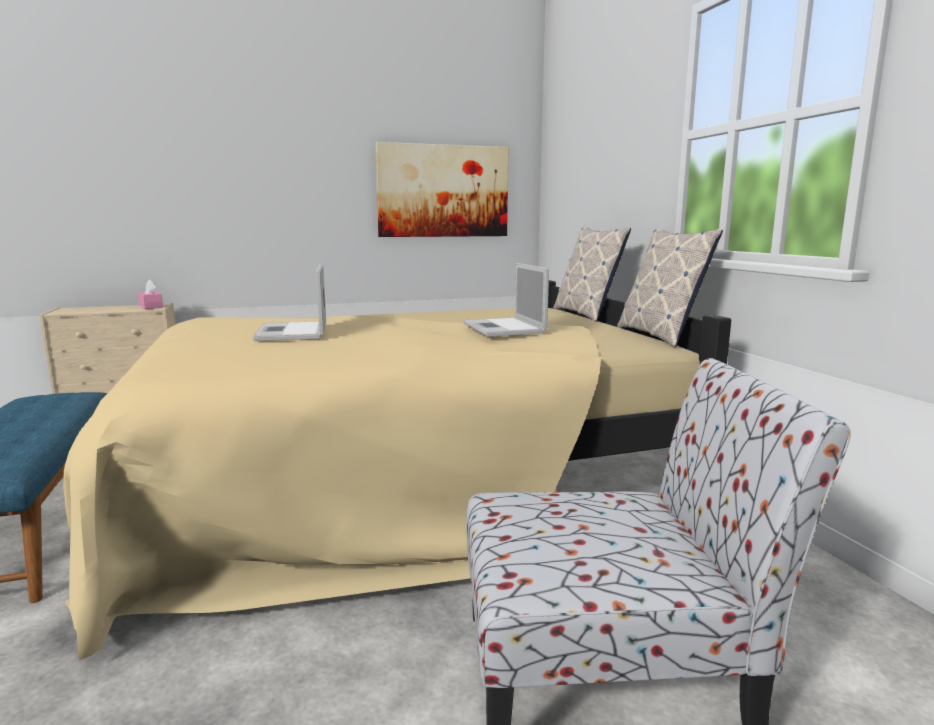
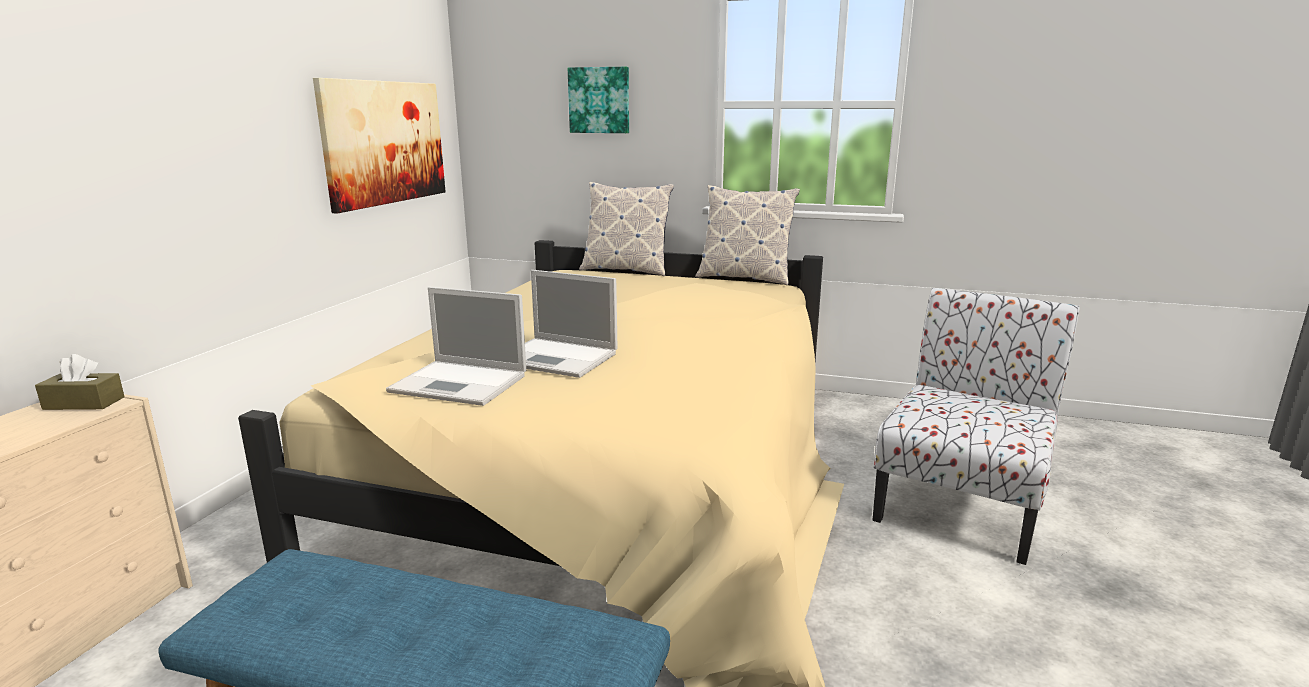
camera: 55 degrees left, 5 degrees up
pink tissue box [138,280,163,309] -> brown tissue box [35,354,125,410]
laptop [463,263,549,337] -> laptop moved to [386,287,526,406]
none -> picture [568,67,629,133]

